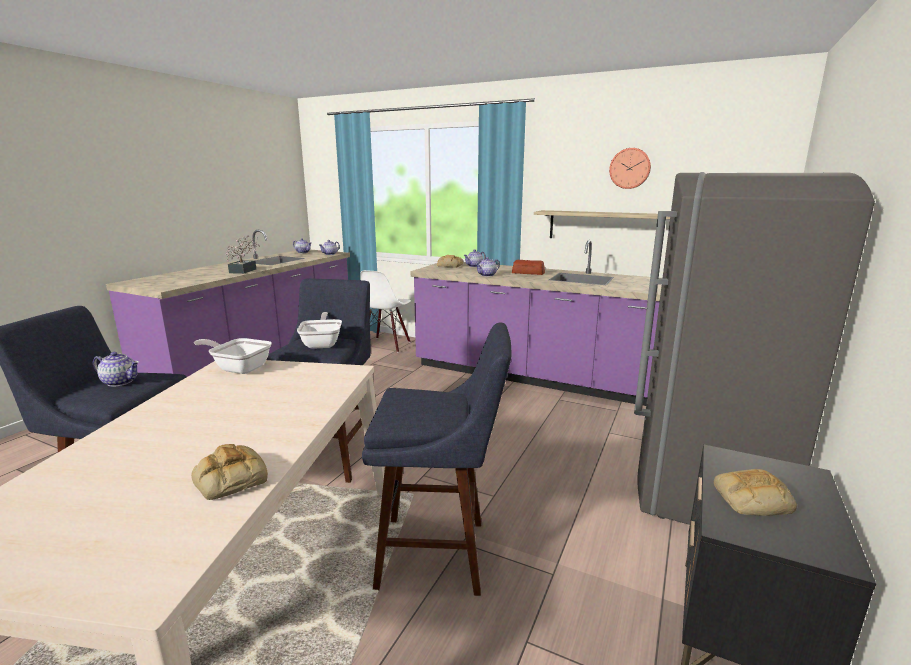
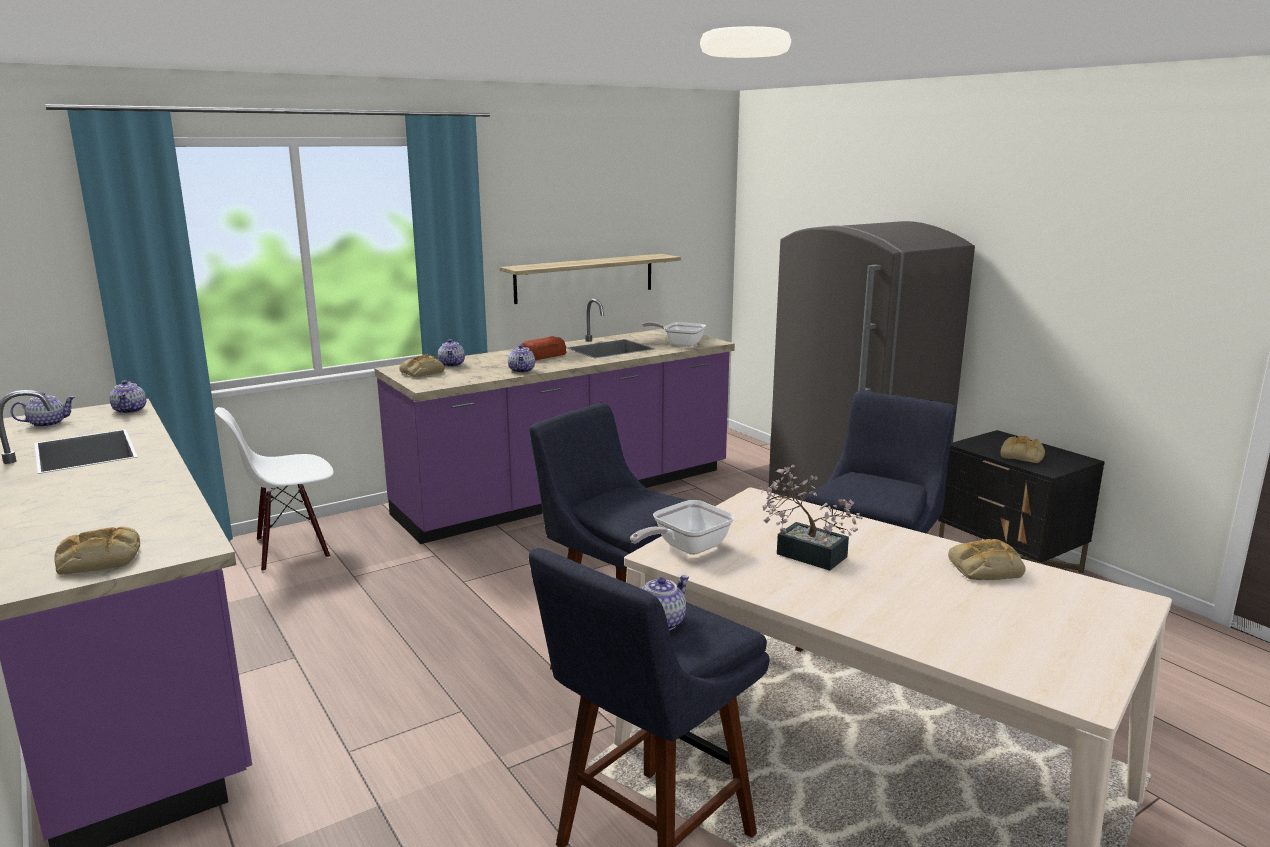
camera: 60 degrees left, 0 degrees up
potted plant [226,235,260,274] -> potted plant moved to [760,465,863,571]
frying pan [297,312,342,349] -> frying pan moved to [642,322,706,347]
white chair [360,270,411,352] -> white chair turned 105 degrees clockwise [215,407,334,572]
wall clock [609,148,651,189] -> none
none -> bread [54,527,140,575]

